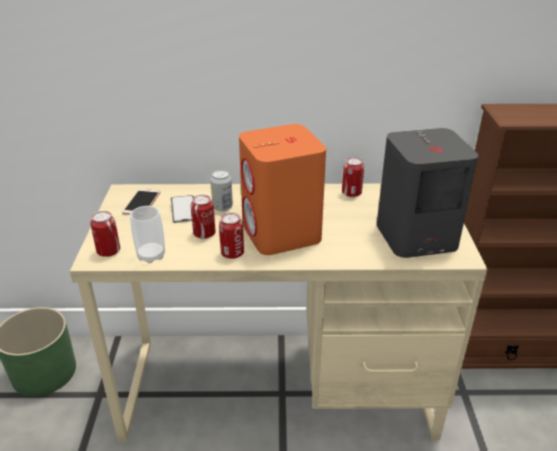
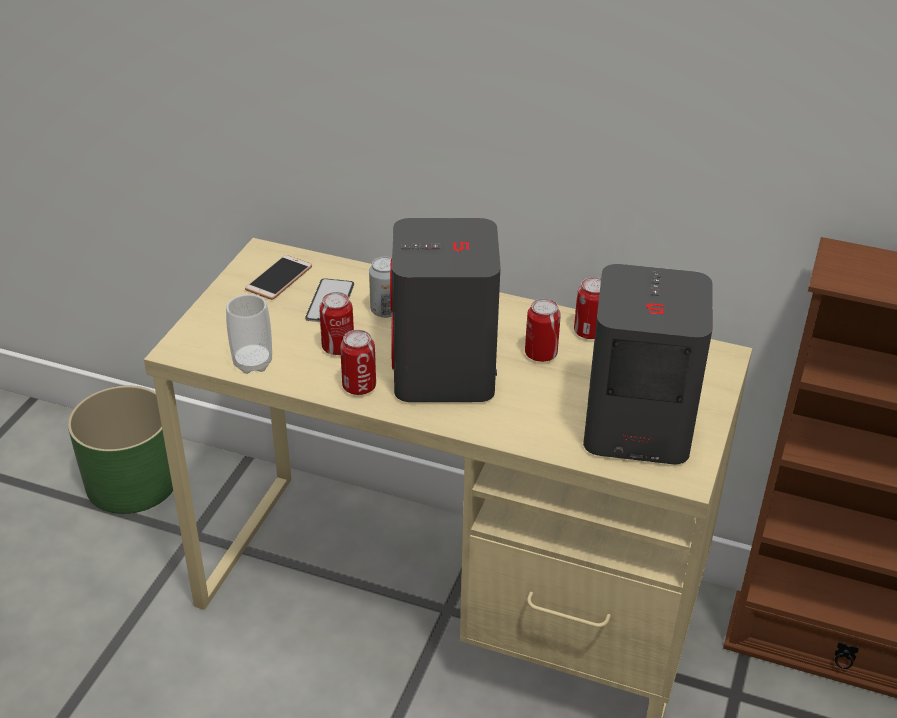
camera: 20 degrees right, 5 degrees up
can [90,211,120,257] -> can moved to [525,298,561,362]
orange speaker [239,124,326,255] -> grey speaker [390,218,501,402]

